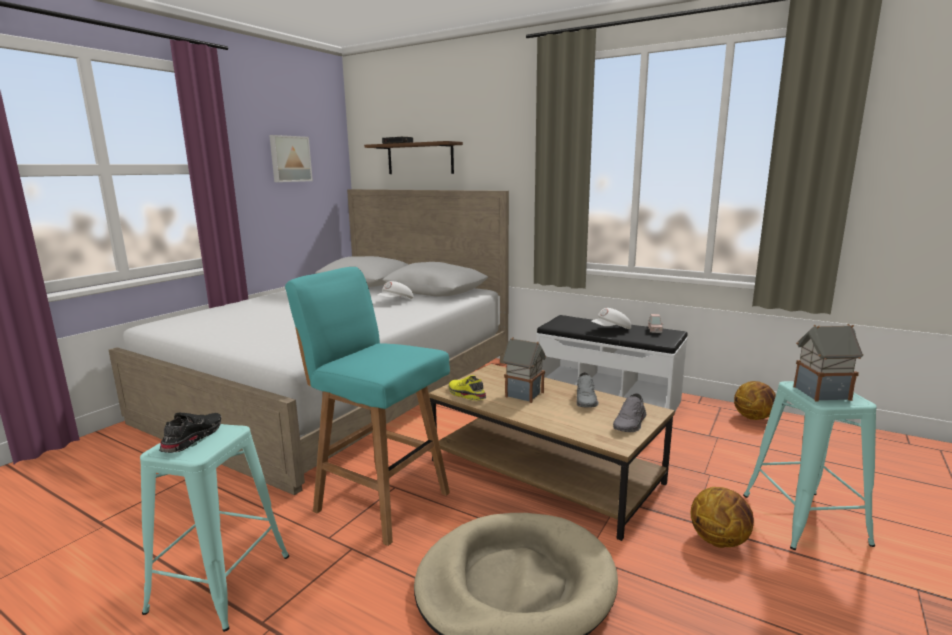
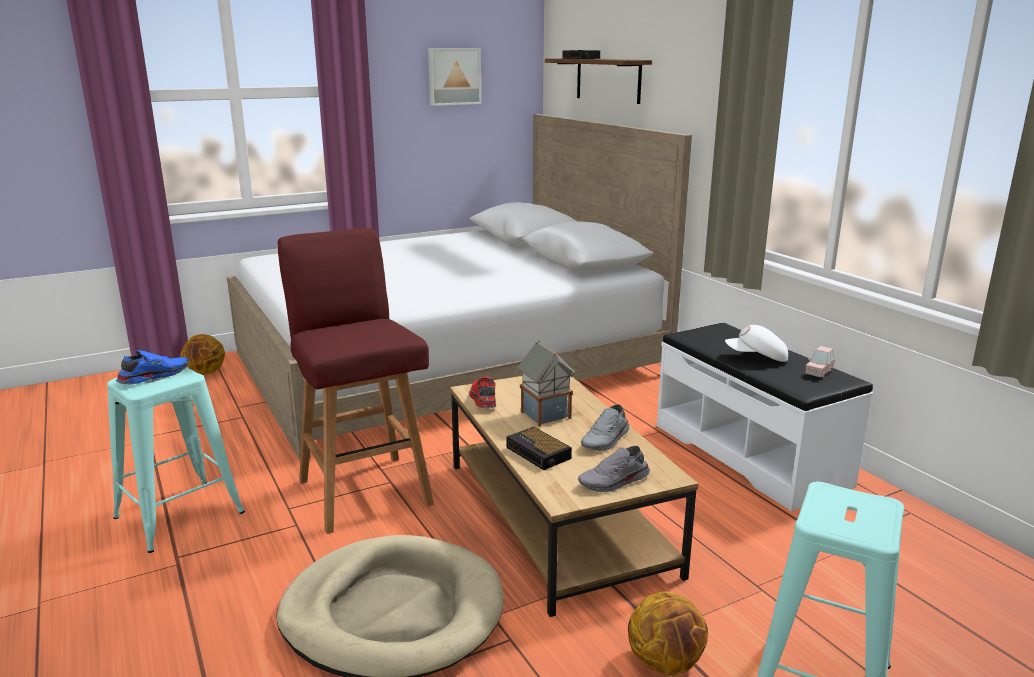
camera: 30 degrees right, 5 degrees up
black shoe [159,413,221,453] -> blue shoe [116,350,188,385]
turquoise stool [285,267,450,546] -> red stool [278,228,434,534]
white cap [377,281,413,299] -> none
yellow shoe [449,375,486,400] -> red shoe [469,377,496,408]
basketball [734,381,776,420] -> basketball moved to [180,334,225,375]
toy house [793,324,863,402] -> none
none -> alarm clock [507,427,572,470]

